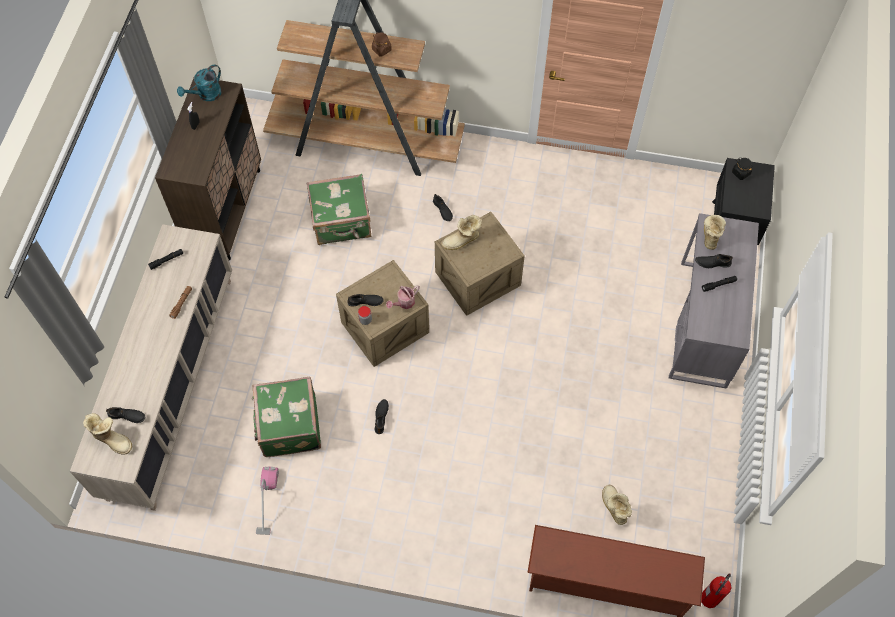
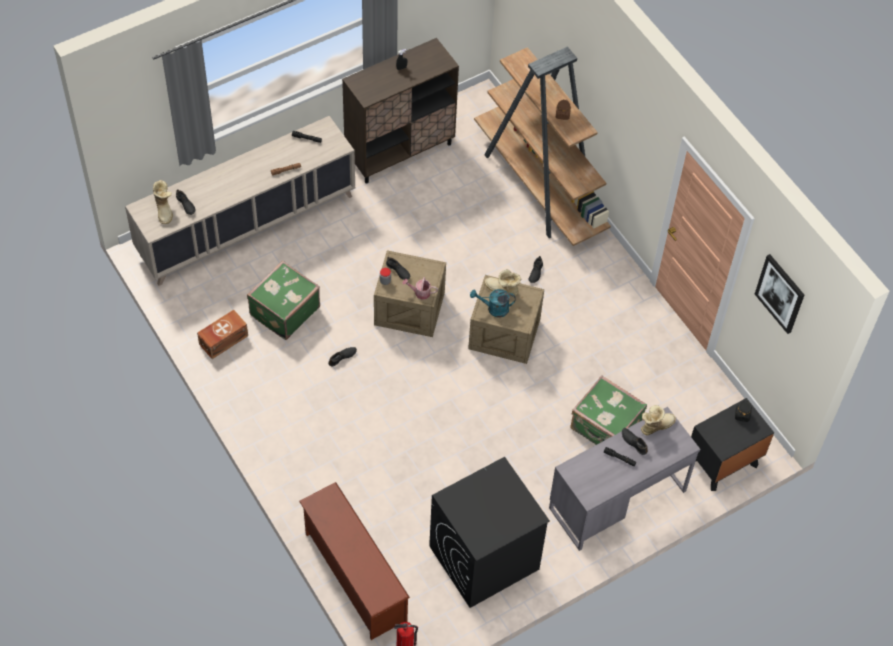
camera: 45 degrees right, 5 degrees down
turquoise watering can [177,64,222,101] -> turquoise watering can moved to [470,289,516,318]
vacuum cleaner [256,467,279,535] -> brown storage box [197,310,248,359]
green suitcase [306,174,372,245] -> green suitcase moved to [570,375,647,445]
boot [602,485,632,525] -> none
none -> black washing machine [429,457,550,608]
none -> picture [755,254,804,334]

